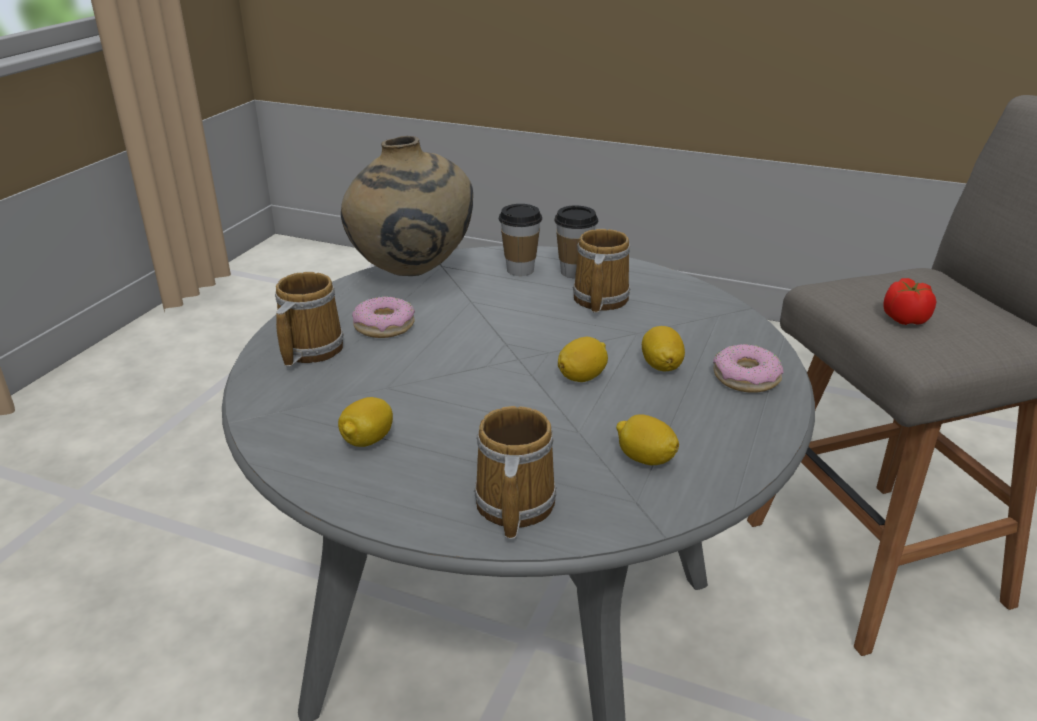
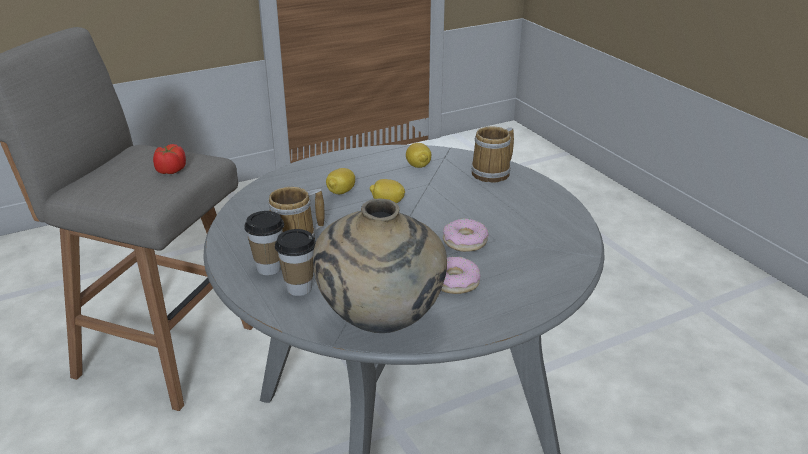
camera: 140 degrees left, 0 degrees up
mug [275,272,344,366] -> none
lemon [338,397,393,447] -> none
donut [713,344,783,393] -> donut moved to [443,218,489,252]

